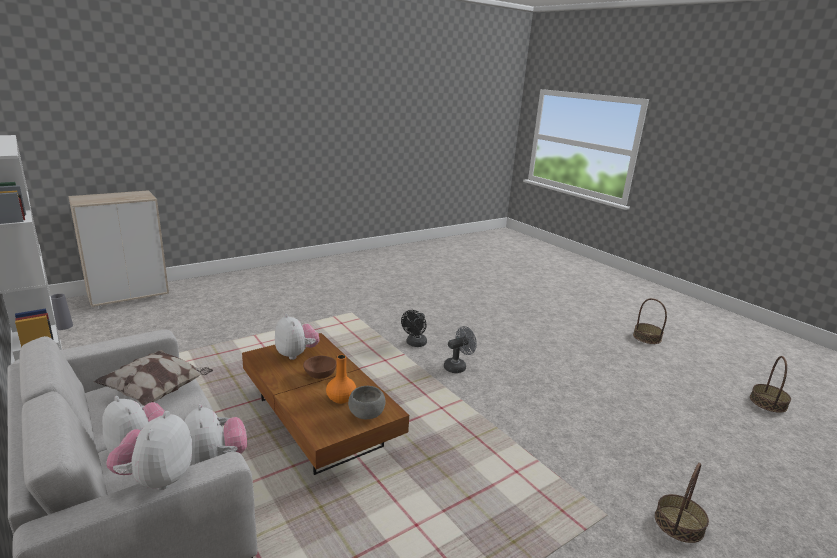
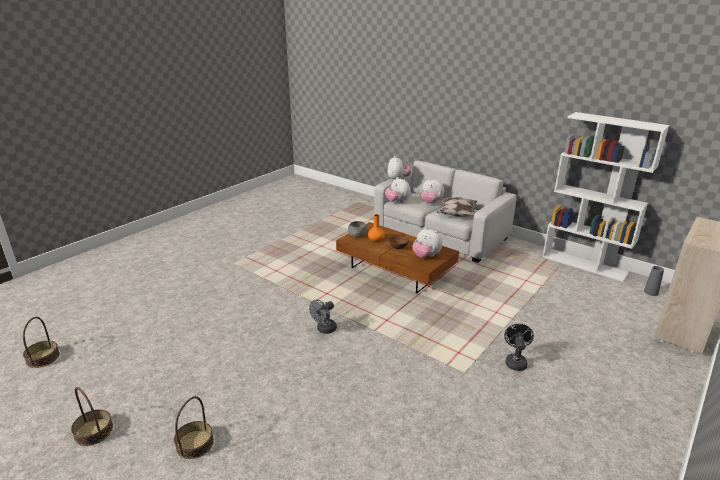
camera: 165 degrees right, 5 degrees up
black fan [401,310,427,347] -> black fan moved to [504,324,534,371]
basket [655,463,709,543] -> basket moved to [174,396,214,459]

